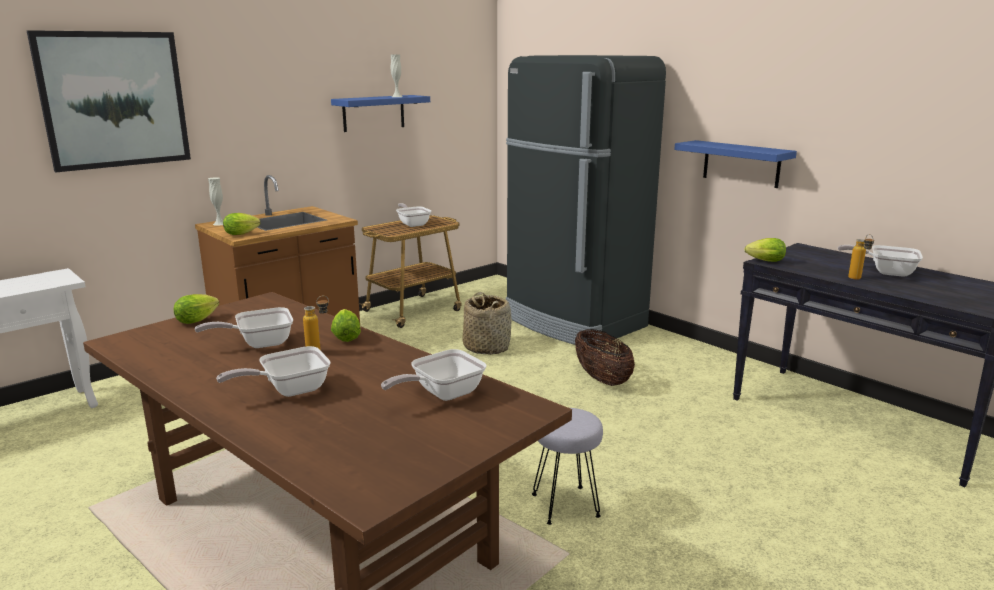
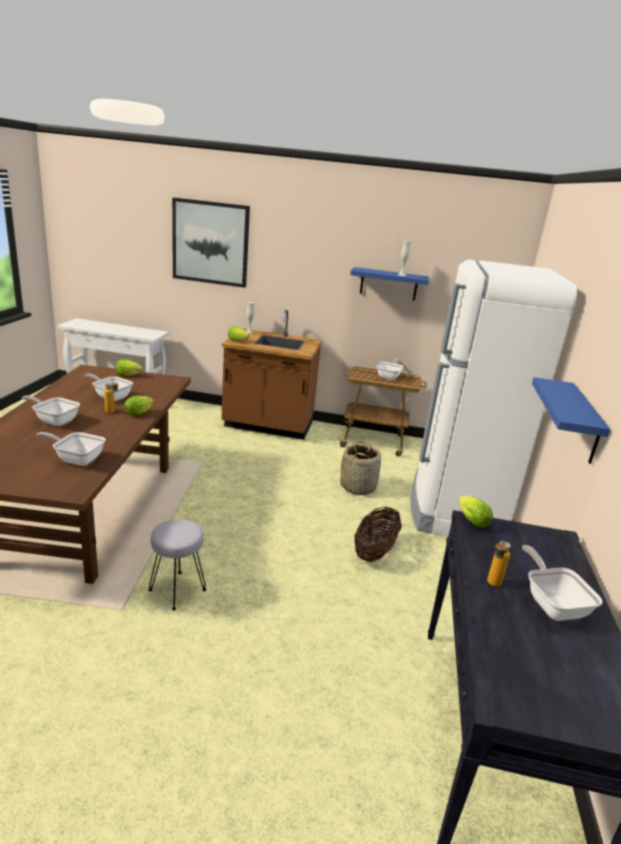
camera: 50 degrees right, 5 degrees up
black fridge [506,55,666,347] -> white fridge [410,260,577,536]

